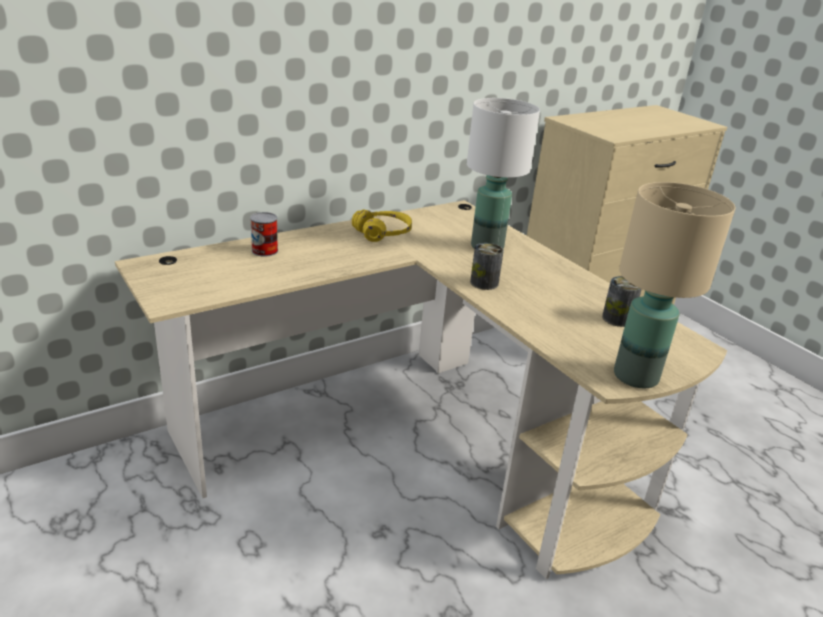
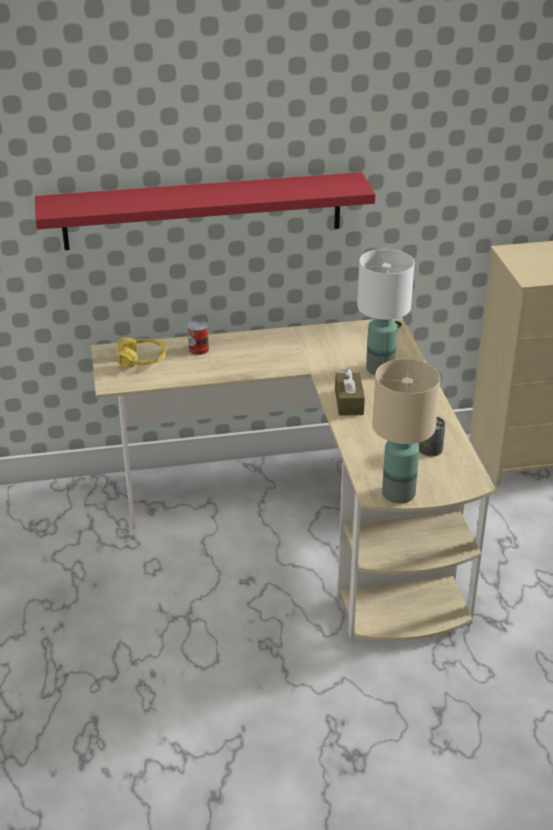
camera: 25 degrees right, 5 degrees up
yellow headphones [352,209,412,242] -> yellow headphones moved to [117,338,166,368]
can [470,243,504,290] -> brown tissue box [335,368,365,416]
none -> red shelf [35,172,375,250]

